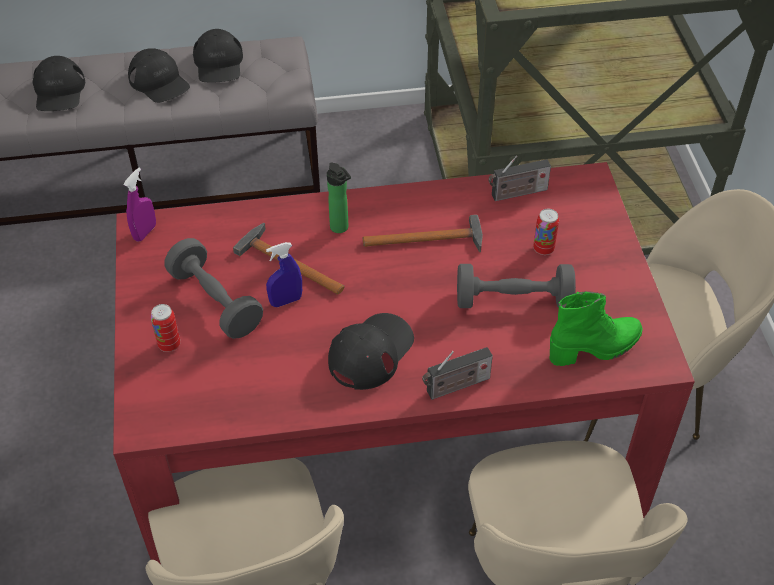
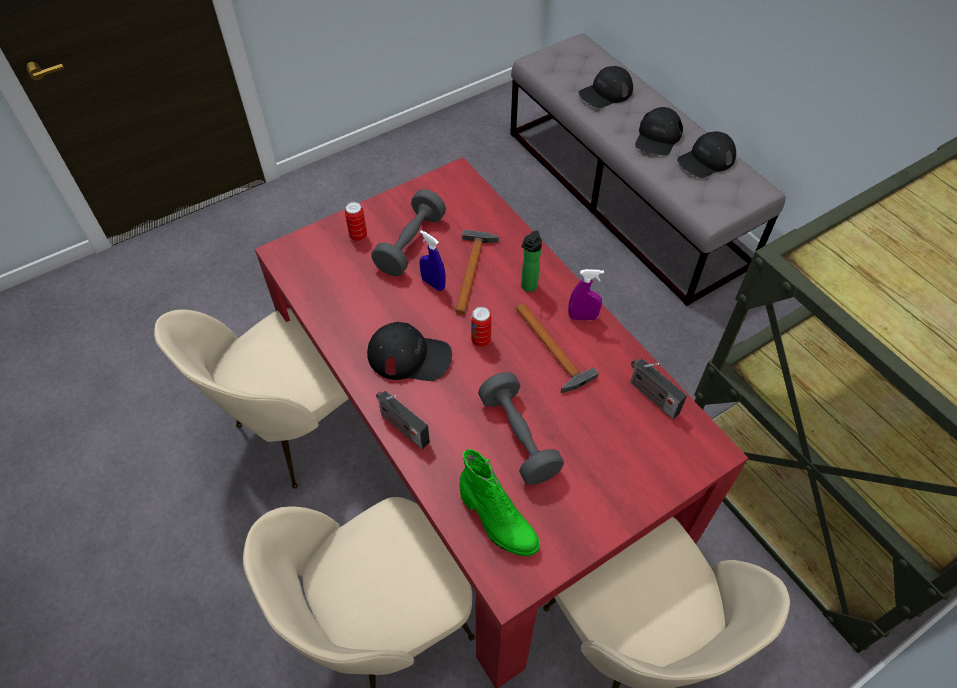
camera: 65 degrees right, 5 degrees up
purple spray bottle [123,168,156,242] -> purple spray bottle moved to [568,269,604,320]
can [533,209,559,255] -> can moved to [471,307,492,347]

